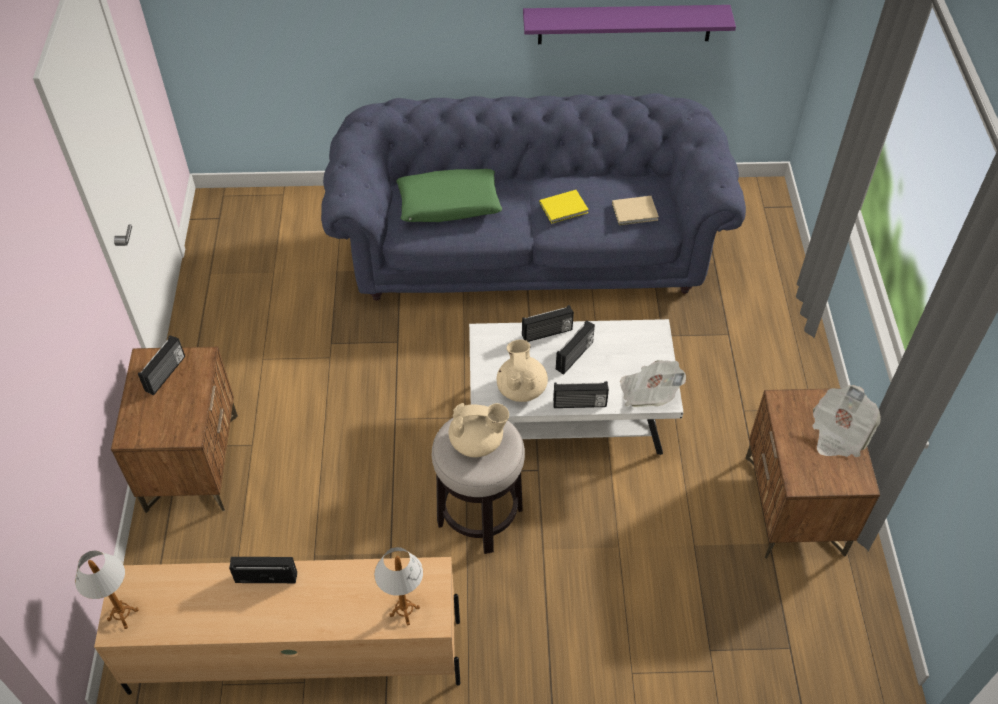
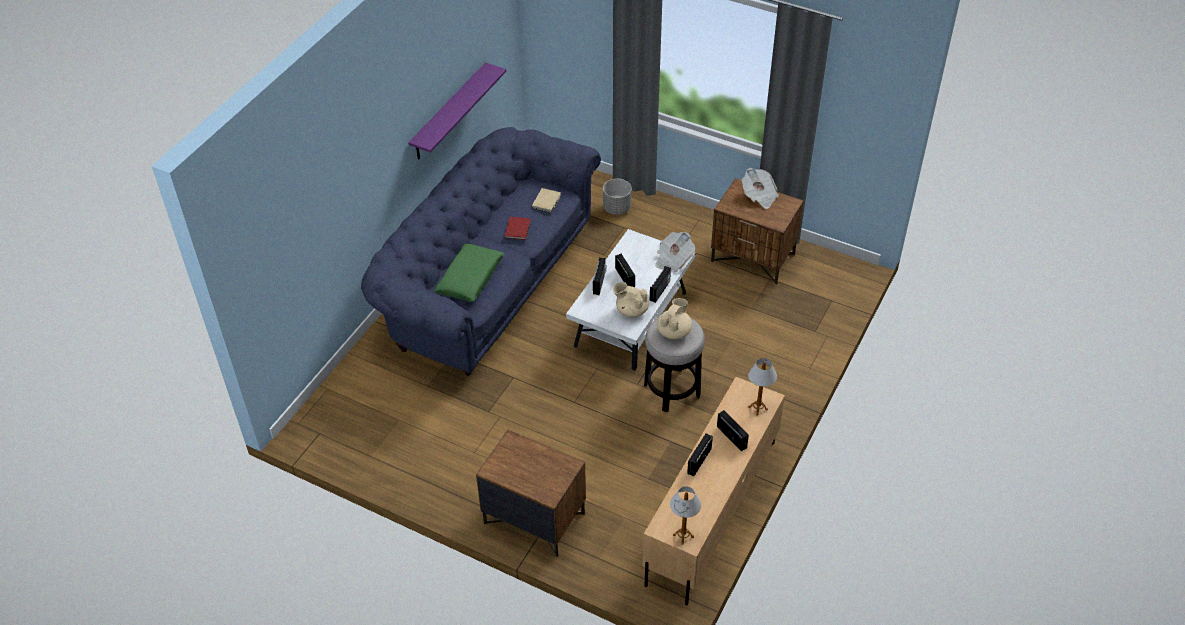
camera: 60 degrees left, 5 degrees down
radio [138,335,185,395] -> radio moved to [717,410,749,451]
yellow book [540,190,589,224] -> red book [505,217,531,240]
none -> grey planter [603,179,632,215]

